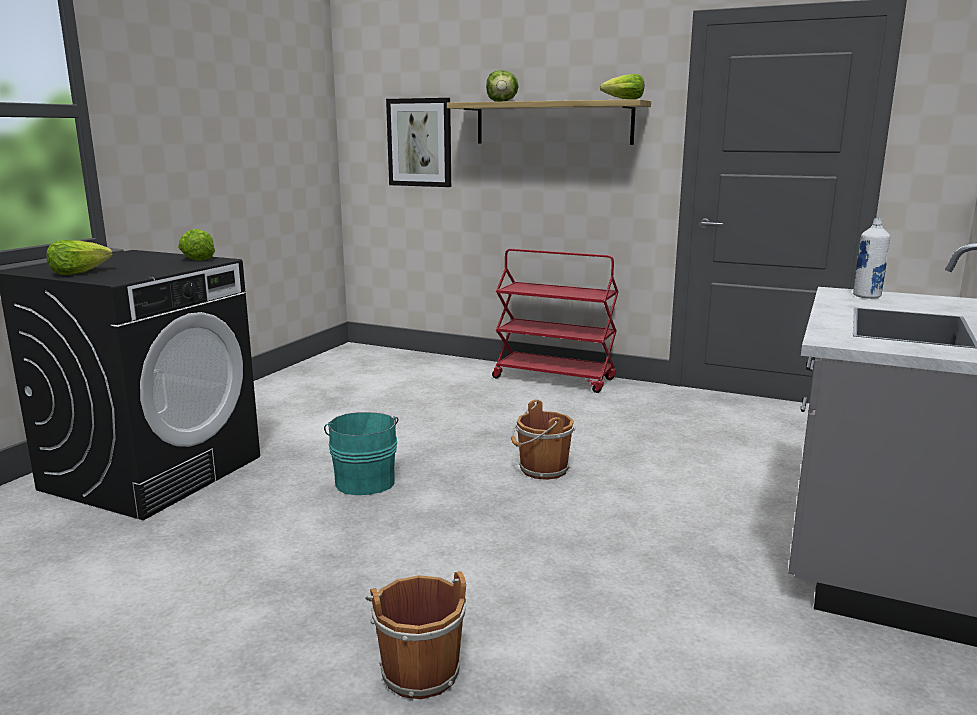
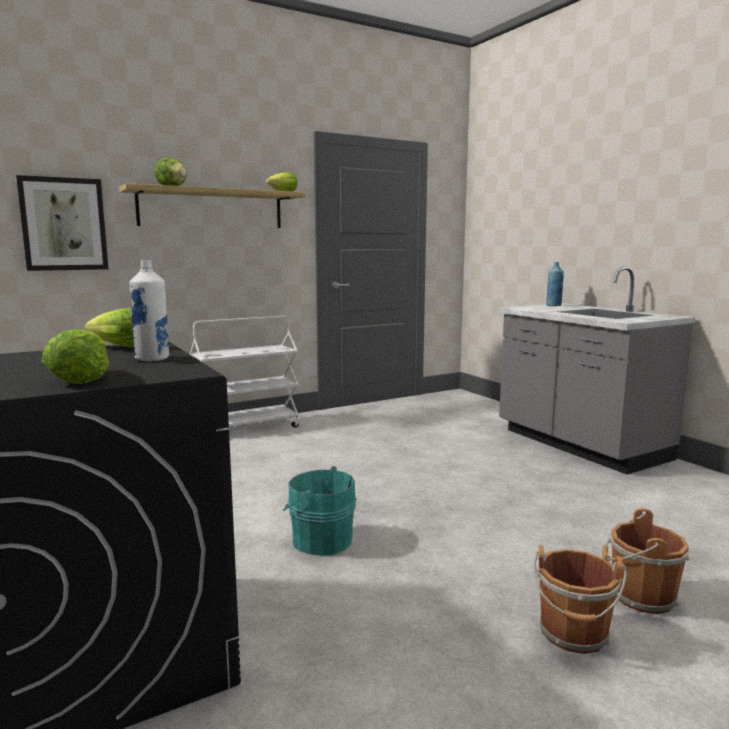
camera: 55 degrees left, 5 degrees down
red cart [492,249,619,393] -> white cart [190,316,300,428]
brown bucket [511,399,576,480] -> brown bucket moved to [533,545,627,654]
white bottle [853,218,890,299] -> white bottle moved to [129,260,169,361]
none -> blue bottle [546,262,564,306]

